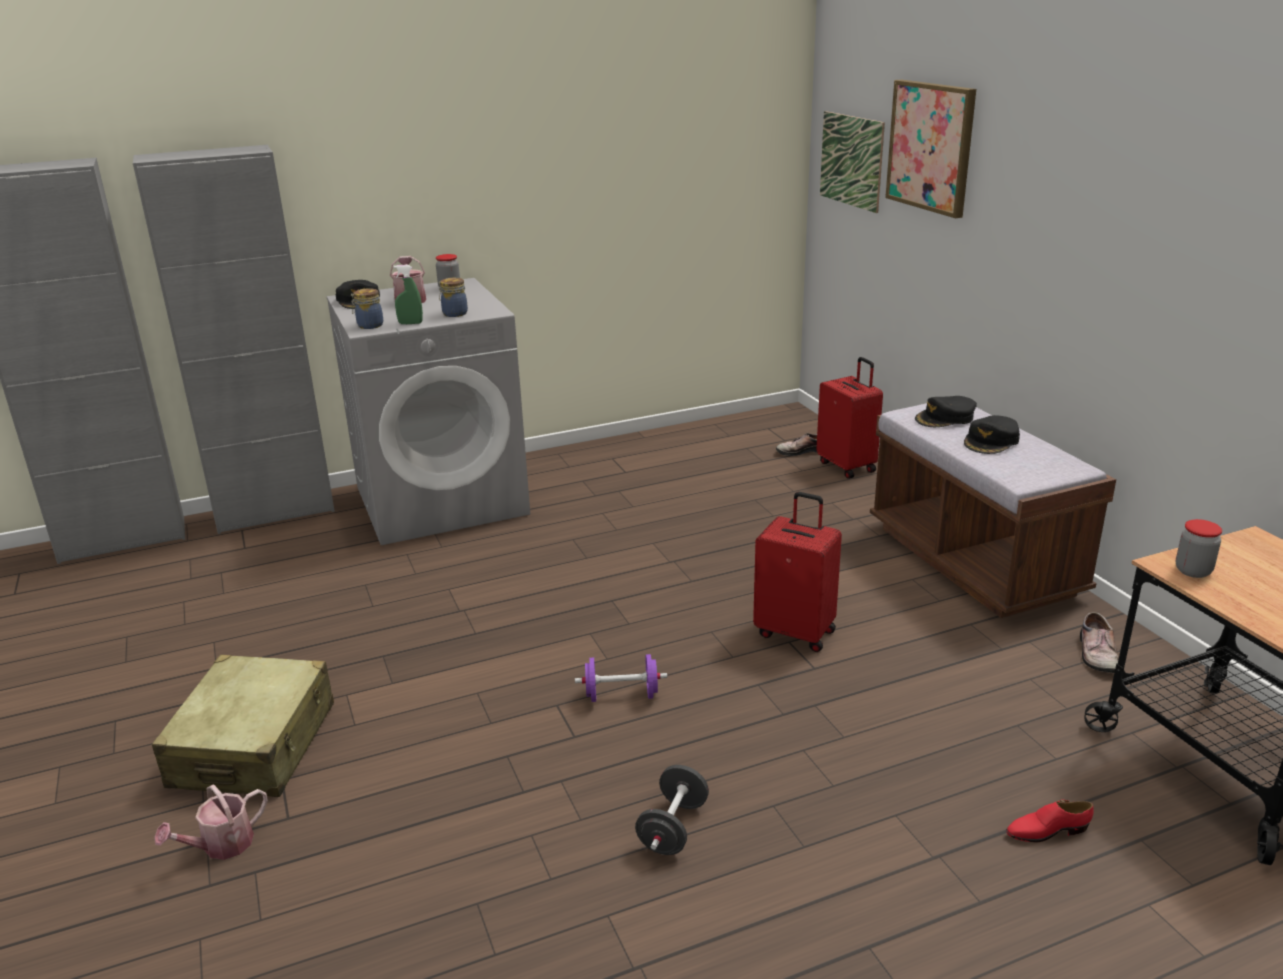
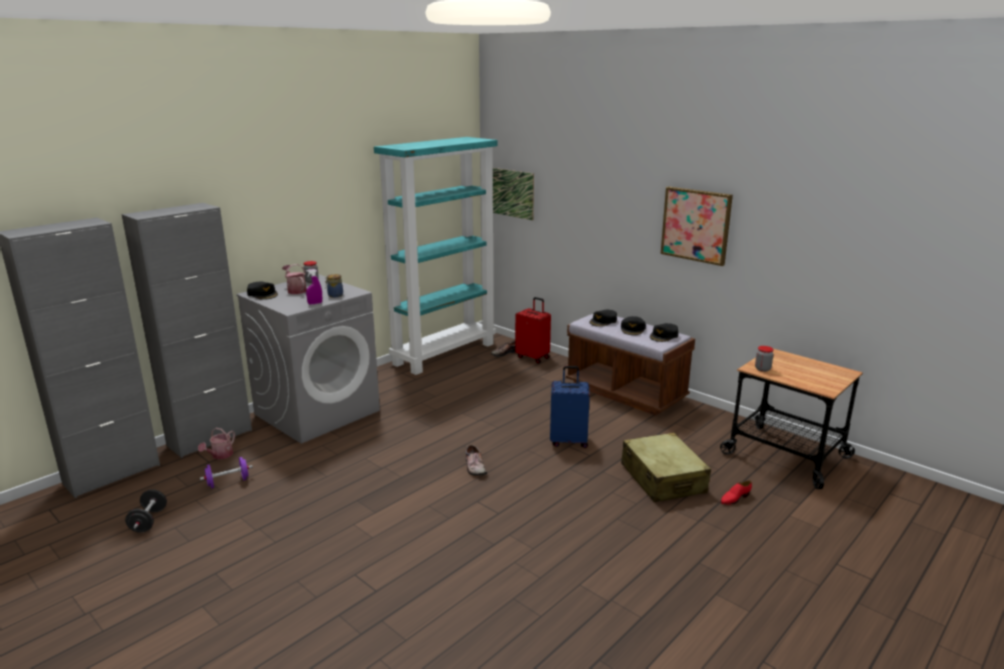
camera: 25 degrees left, 5 degrees down
beige suitcase [152,655,334,797] -> beige suitcase moved to [621,432,711,502]
watering can [154,784,268,860] -> watering can moved to [198,427,235,460]
jar [351,288,383,329] -> none
green spray bottle [393,265,423,324] -> purple spray bottle [306,269,322,305]
purple dumbbell [575,654,667,702] -> purple dumbbell moved to [200,457,253,489]
black dumbbell [635,765,709,855] -> black dumbbell moved to [125,489,167,533]
red suitcase [753,492,842,652] -> blue suitcase [550,366,590,448]
picture [885,79,976,218] -> picture moved to [661,186,733,266]
shoe [1080,612,1119,673] -> shoe moved to [466,445,487,476]
none -> turquoise bookcase [374,137,498,375]
none -> black cap [650,323,678,342]

